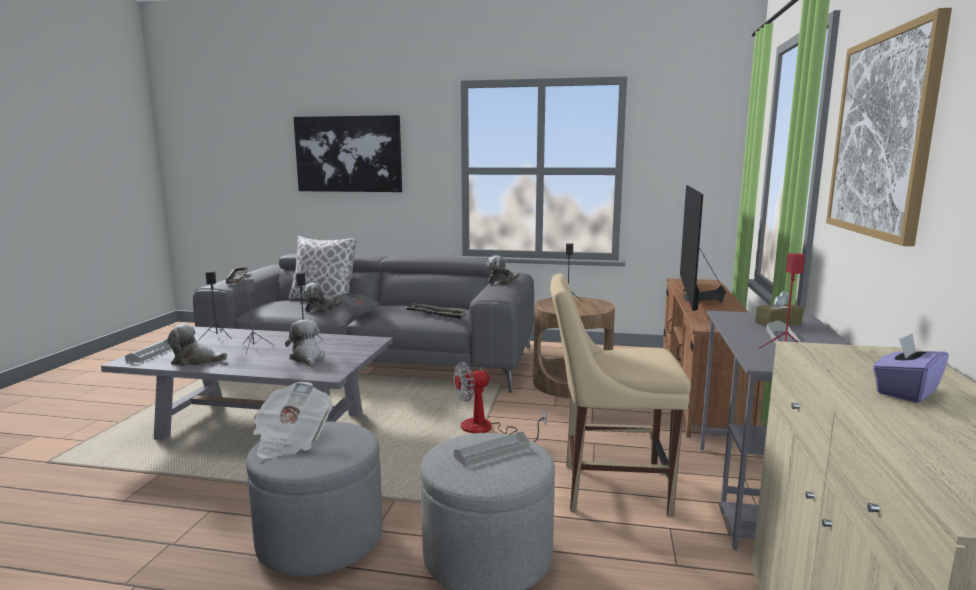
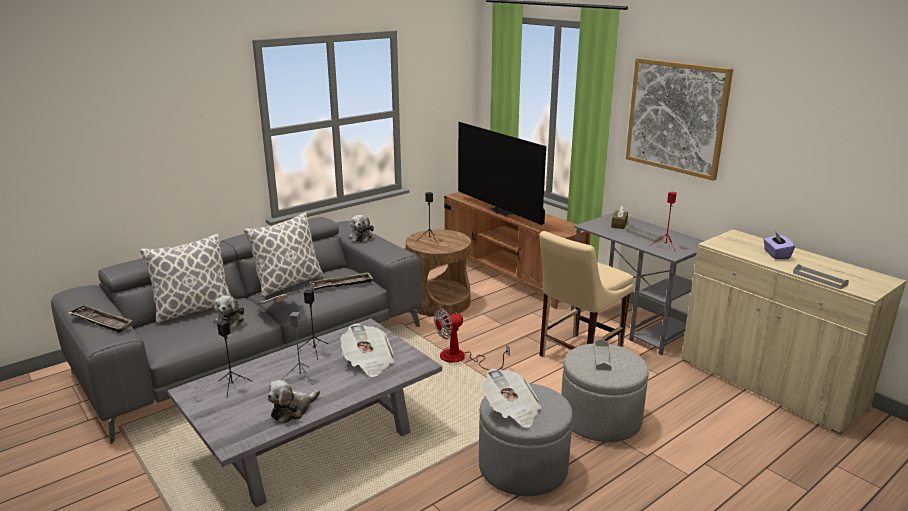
camera: 50 degrees left, 10 degrees up
grey tray [125,339,172,363] -> grey tray moved to [793,264,849,289]
plush toy [285,319,325,366] -> newspaper [340,324,395,377]
picture [293,115,402,192] -> none
fan [453,362,547,442] -> fan turned 45 degrees clockwise [434,308,510,370]
none -> pillow [243,212,324,297]

